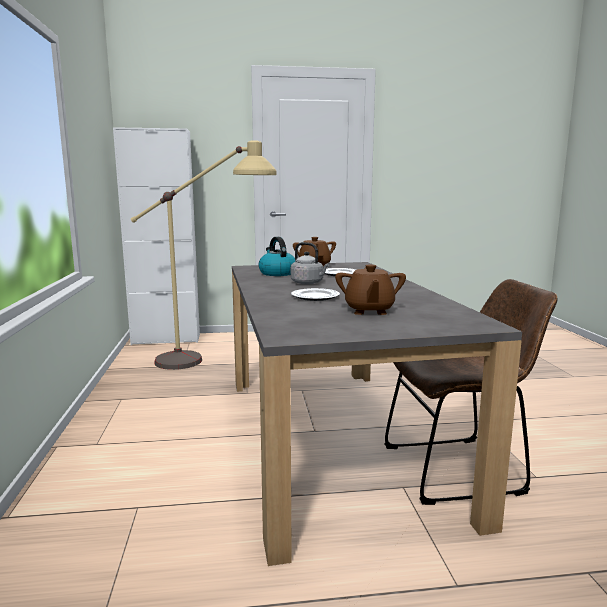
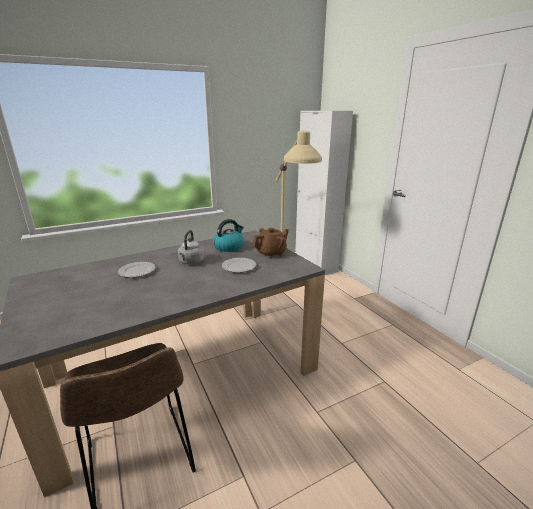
camera: 70 degrees right, 10 degrees up
brown teapot [335,264,406,315] -> none

